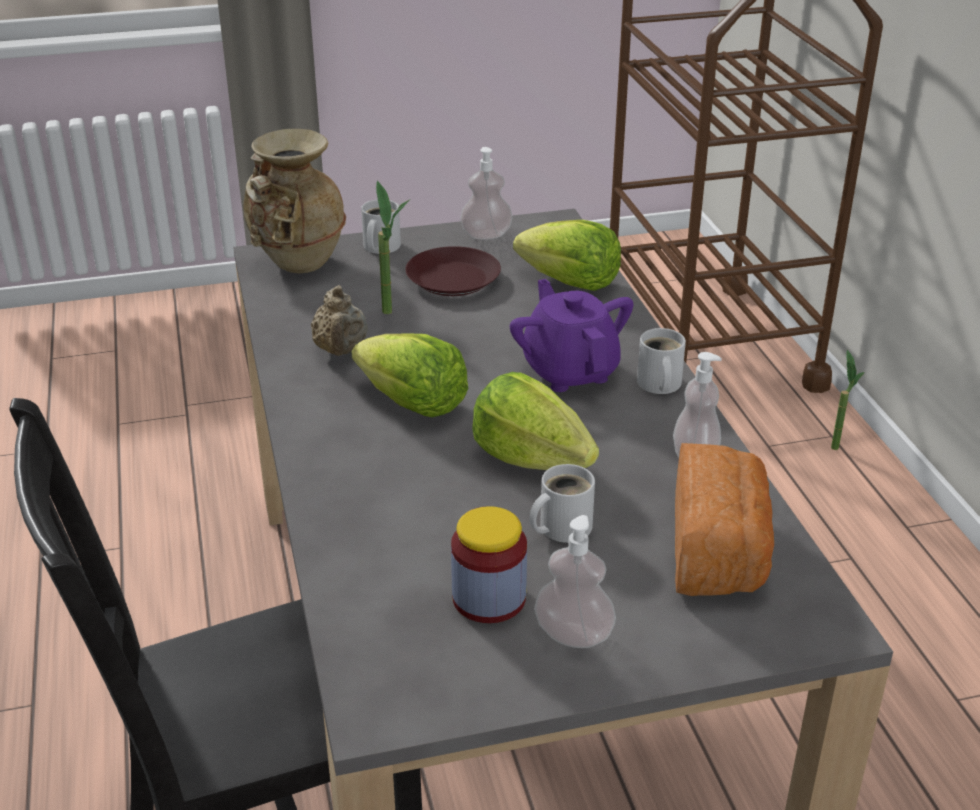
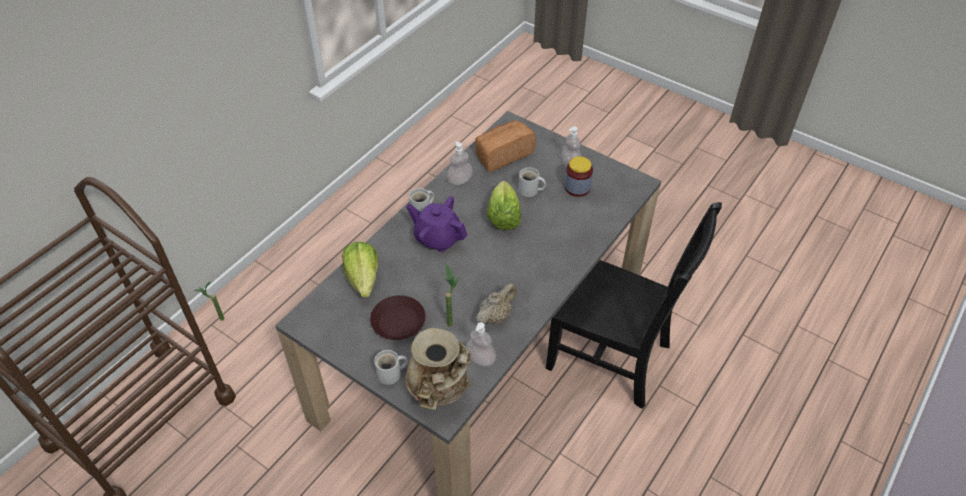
camera: 130 degrees left, 15 degrees up
lettuce [352,334,468,418] -> none
soap dispenser [460,147,513,240] -> soap dispenser moved to [466,322,496,367]
purple teapot [510,279,634,392] -> purple teapot turned 90 degrees clockwise [406,196,467,252]

